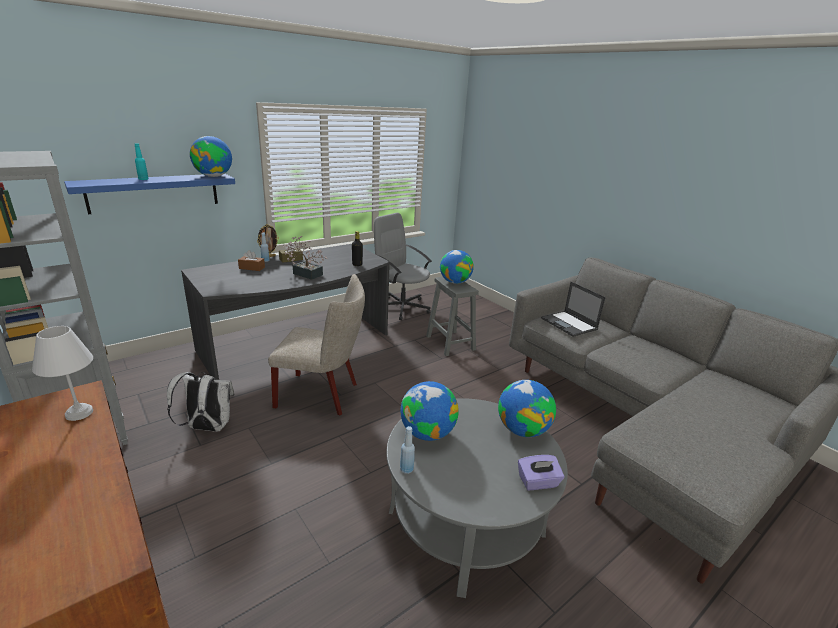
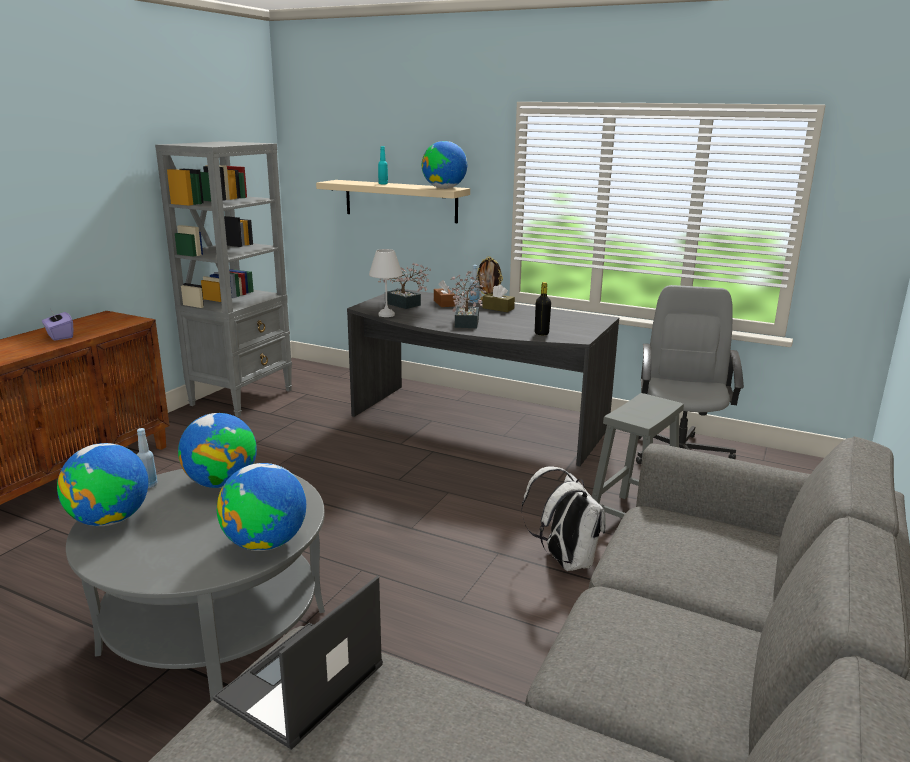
camera: 65 degrees right, 5 degrees down
white table lamp [32,326,93,421] -> white table lamp moved to [369,249,403,317]
blue shelf [64,174,235,214] -> beige shelf [316,180,470,223]
white backpack [167,372,235,432] -> white backpack moved to [521,466,606,571]
beige chair [268,274,365,416] -> none
globe [440,250,474,284] -> globe moved to [57,443,148,526]
purple tissue box [518,455,565,490] -> purple tissue box moved to [42,312,73,341]
laptop [541,282,606,337] -> laptop moved to [213,576,383,750]
none -> potted plant [378,263,431,309]

